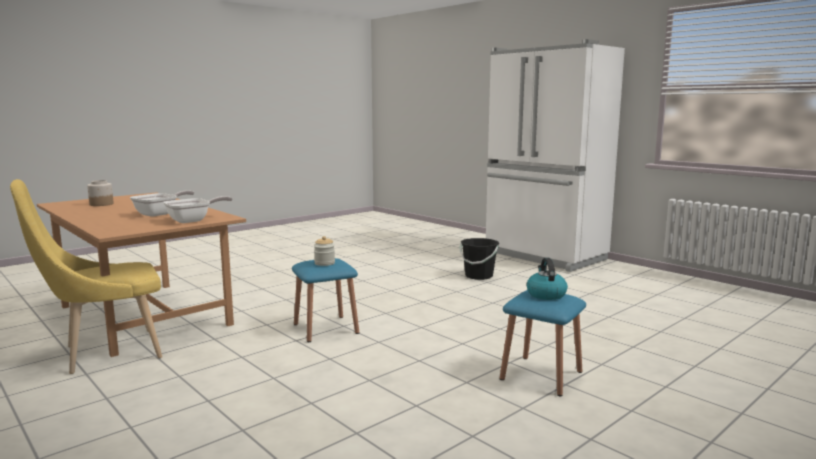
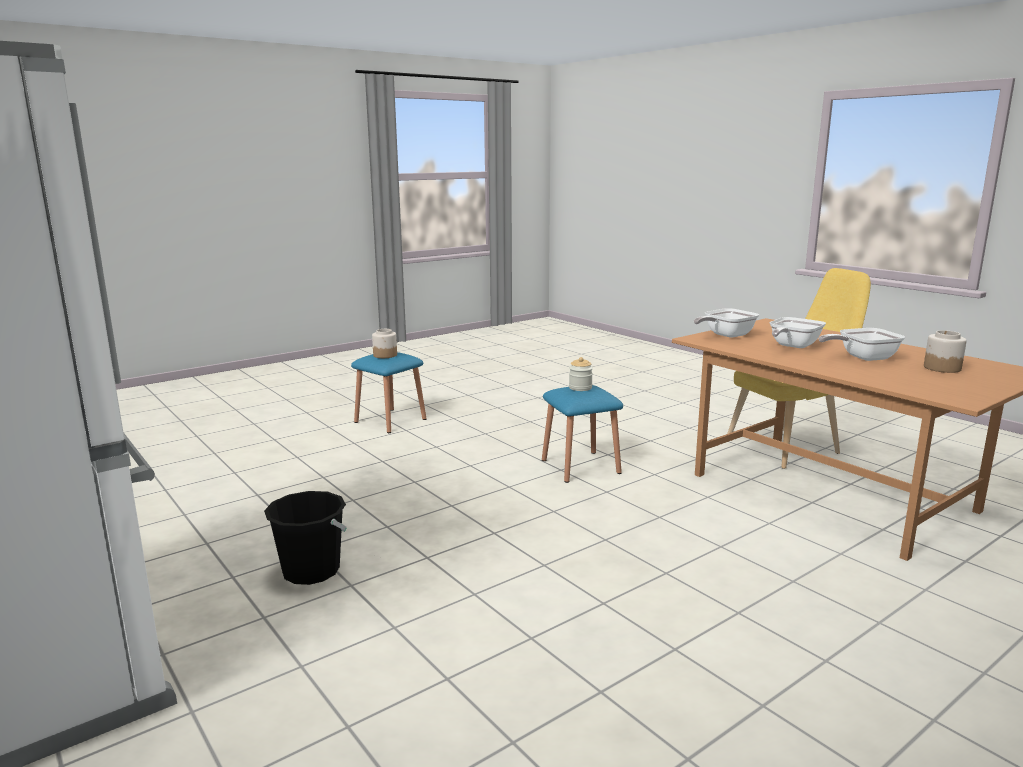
camera: 175 degrees left, 5 degrees up
kettle [526,258,568,300] -> jar [372,329,397,358]
none -> frying pan [819,328,905,361]

